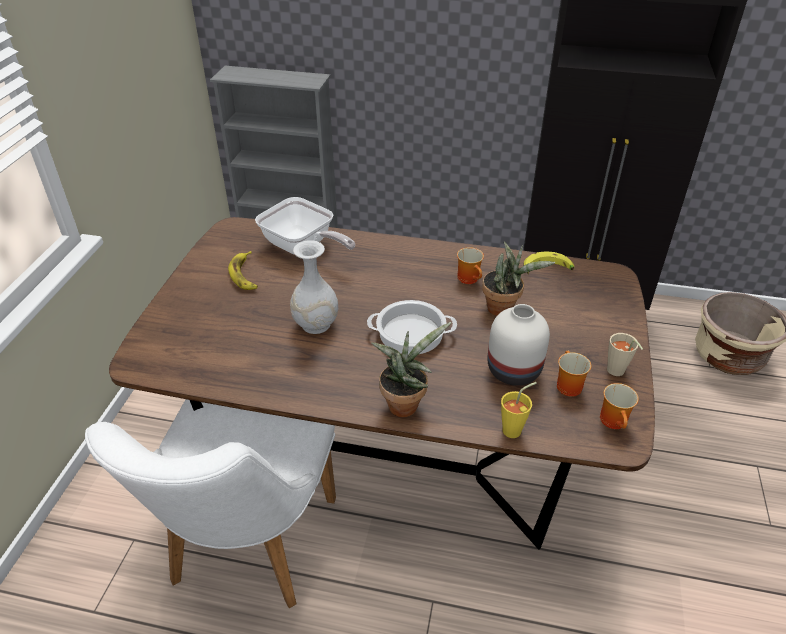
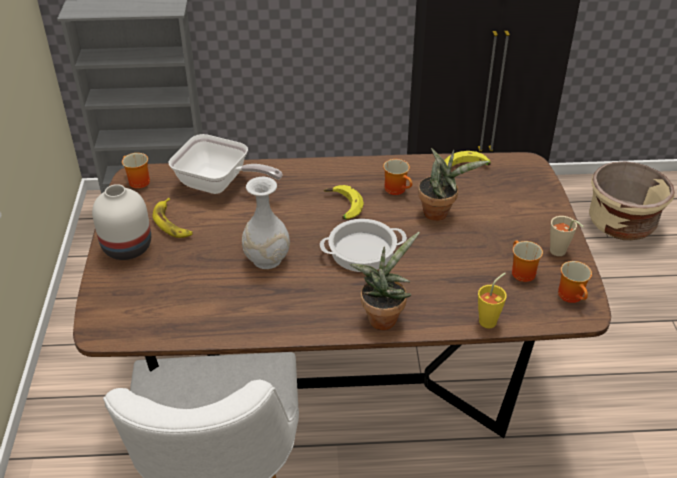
camera: 15 degrees left, 0 degrees up
white vase [487,304,550,386] -> white vase moved to [92,184,151,260]
none -> mug [122,153,150,189]
none -> banana [324,185,364,219]

